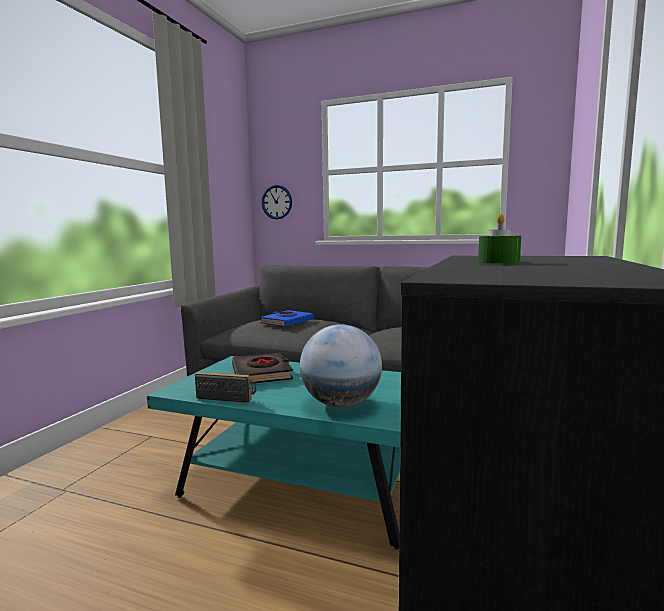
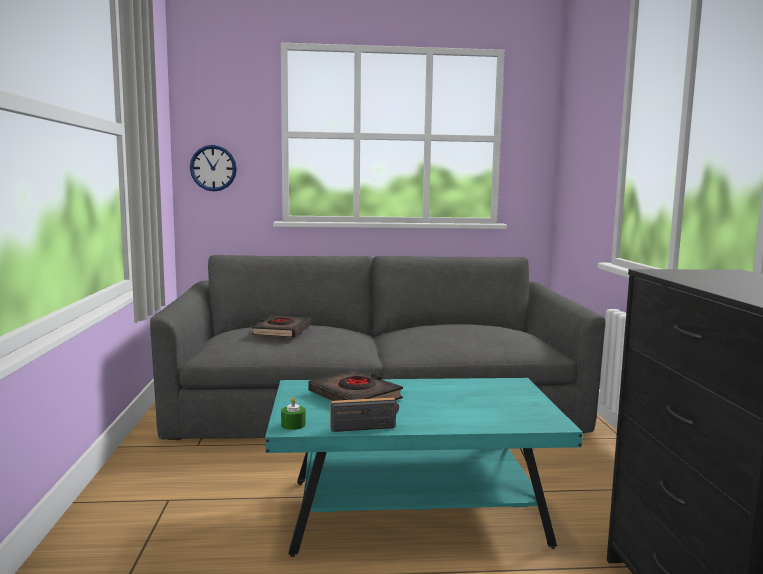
camera: 25 degrees left, 0 degrees up
blue book [260,310,314,327] -> black book [252,315,312,338]
globe [300,324,382,408] -> none
green candle [478,214,521,264] -> green candle moved to [281,397,306,430]

